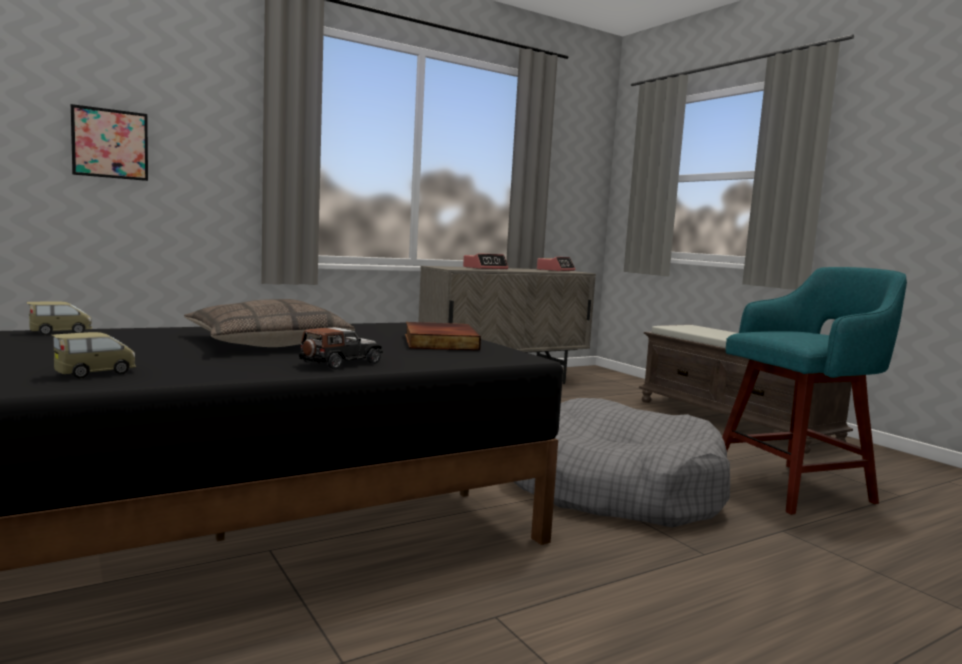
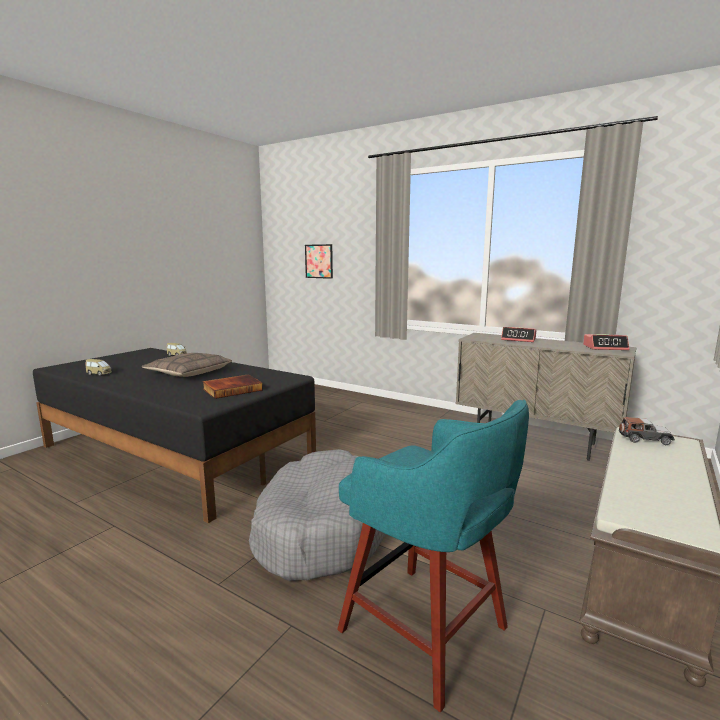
camera: 65 degrees right, 5 degrees up
toy car [299,327,383,370] -> toy car moved to [619,417,675,445]

